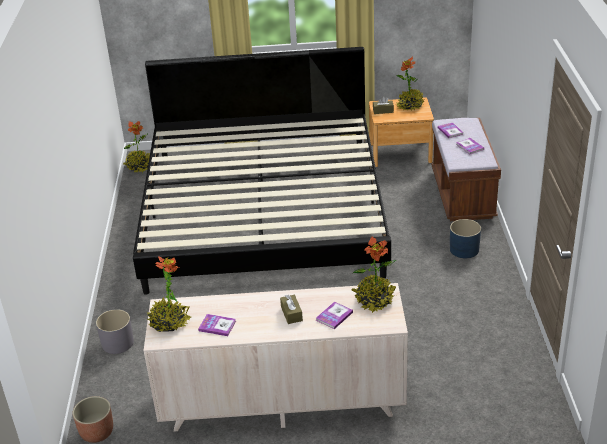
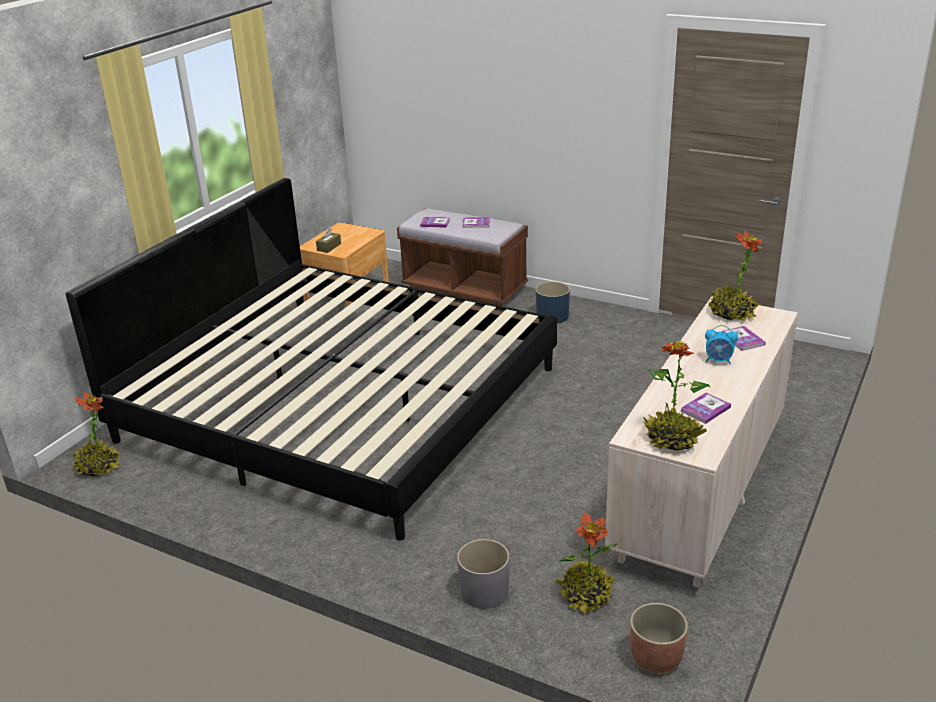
camera: 60 degrees left, 5 degrees down
brown tissue box [280,295,303,324] -> alarm clock [705,325,738,364]
potted plant [396,56,424,111] -> potted plant moved to [555,512,617,614]

